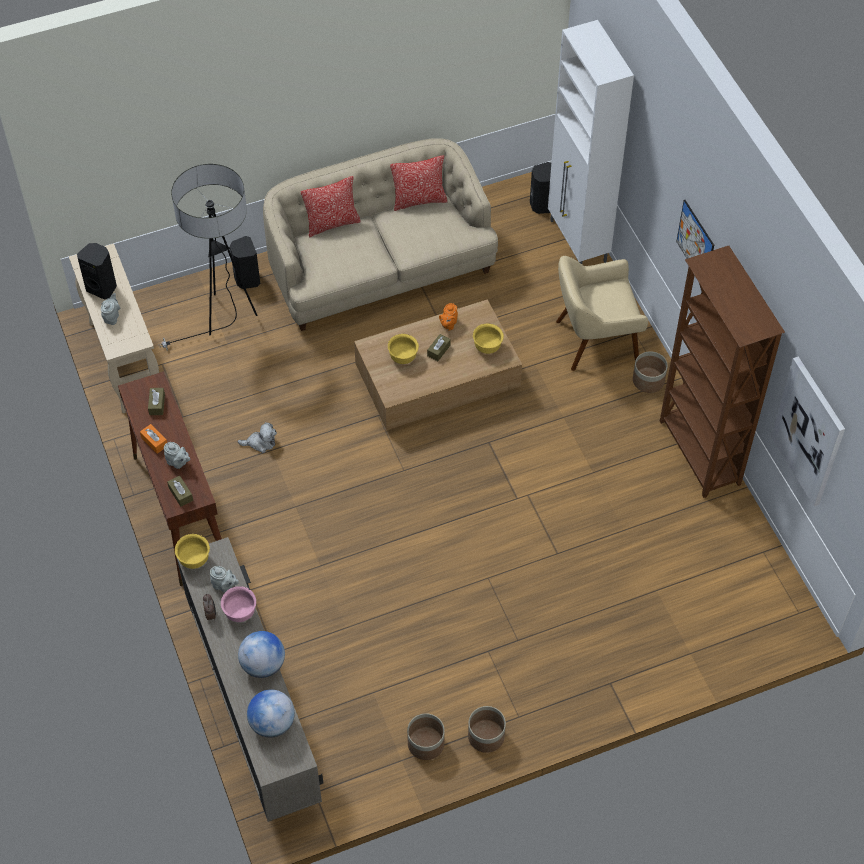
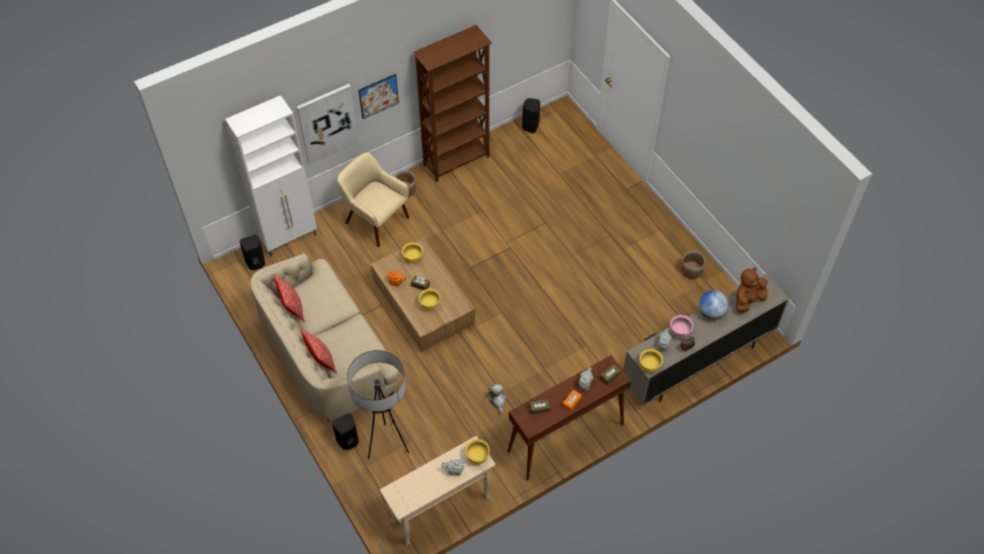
camera: 100 degrees left, 0 degrees up
black speaker [77,243,117,300] -> black speaker moved to [522,98,540,133]
globe [247,689,295,738] -> brown plush toy [736,267,768,312]
planter [468,706,506,753] -> none
beige armchair [556,256,648,371] -> beige armchair turned 150 degrees clockwise [337,152,410,247]
picture [771,357,845,506] -> picture moved to [296,84,359,165]
none -> yellow bowl [465,439,490,464]

